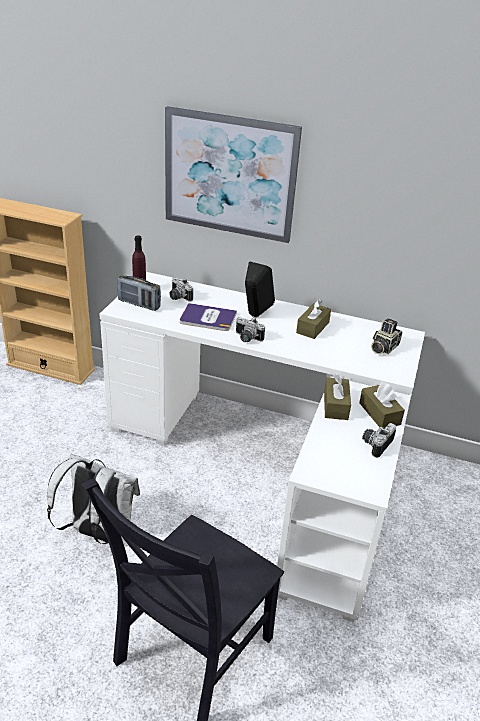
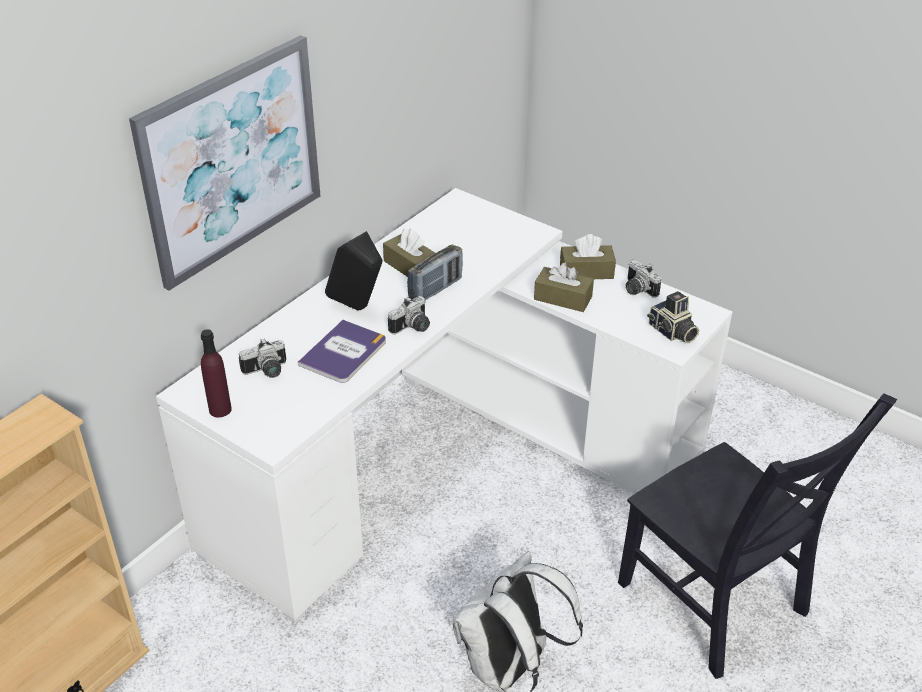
camera: 70 degrees left, 5 degrees up
radio [117,275,161,311] -> radio moved to [407,245,463,300]
camera [371,318,402,354] -> camera moved to [647,291,699,343]

